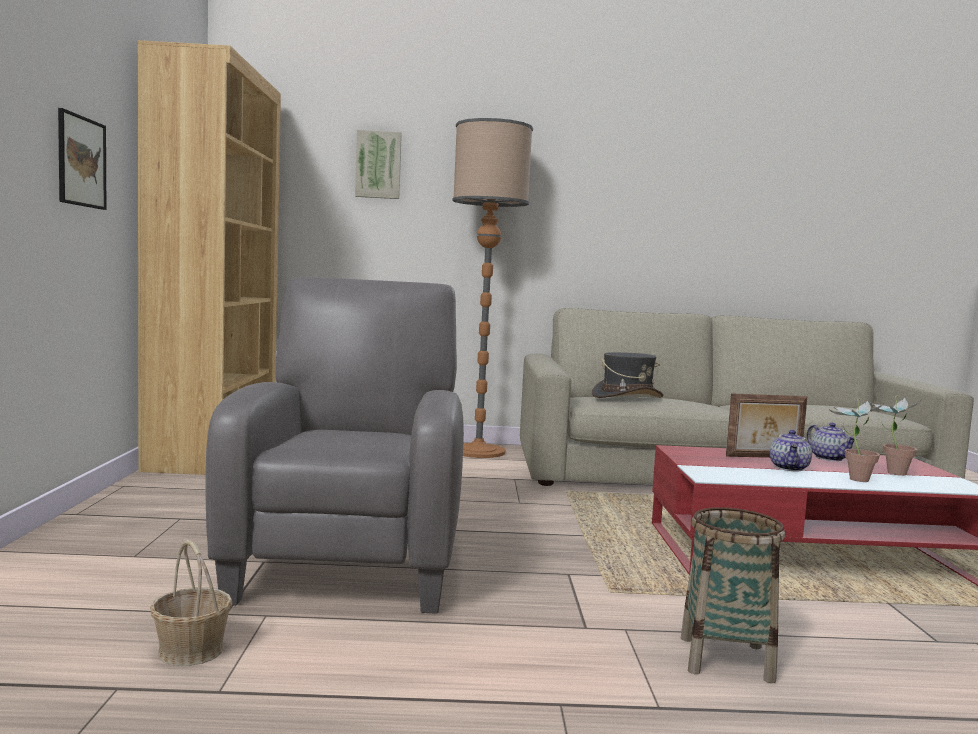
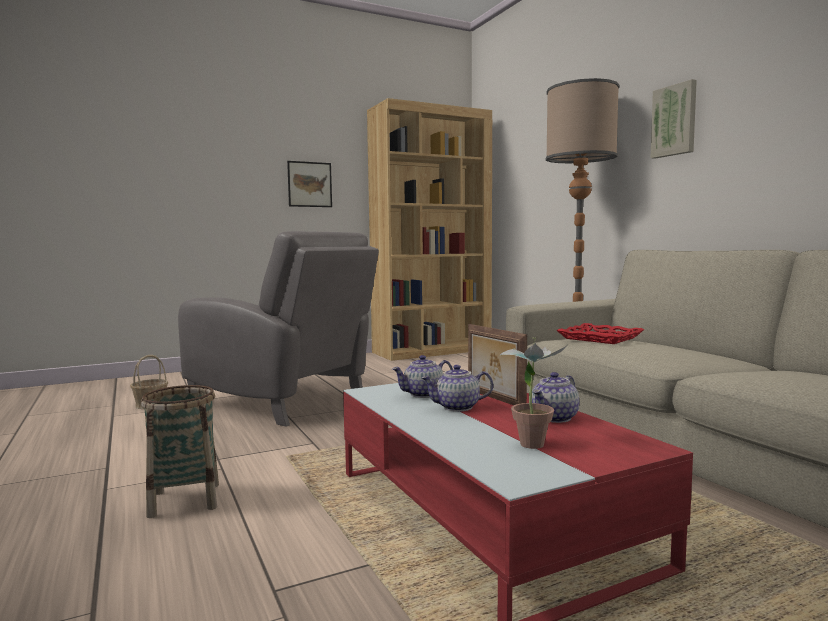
camera: 65 degrees right, 0 degrees up
grey armchair [205,277,464,614] -> grey armchair turned 60 degrees clockwise [178,231,379,427]
picture [355,130,402,199] -> picture moved to [651,79,697,159]
grey hat [592,352,663,398] -> red tray [556,323,644,344]
potted plant [830,398,885,482] -> none
none -> teapot [392,355,453,398]

